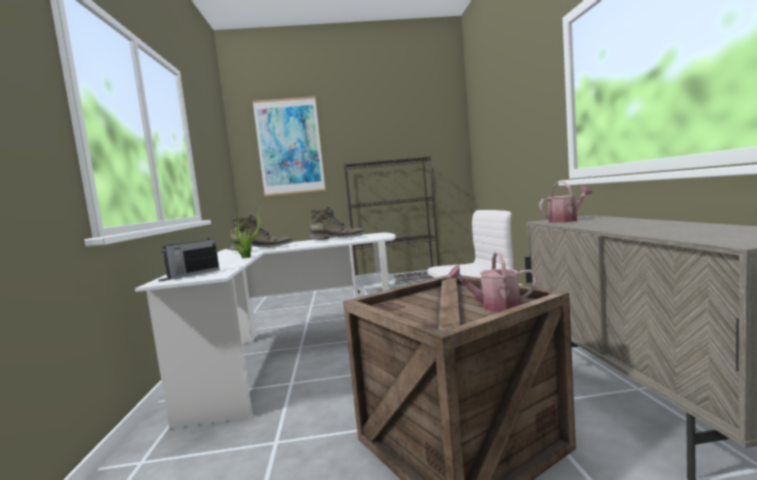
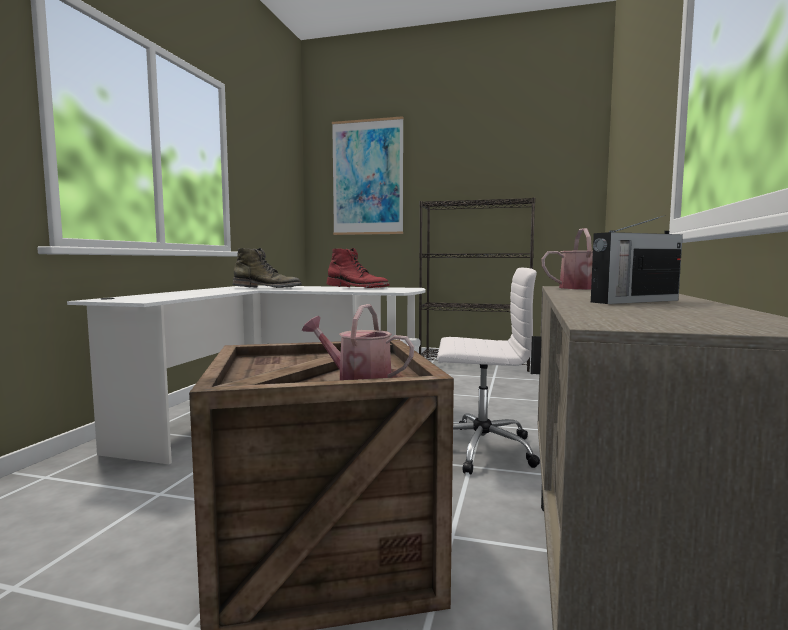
camera: 20 degrees right, 0 degrees up
radio [161,231,219,279] -> radio moved to [591,215,683,304]
potted plant [231,206,262,258] -> none
green boot [310,207,365,240] -> red boot [326,248,389,288]

